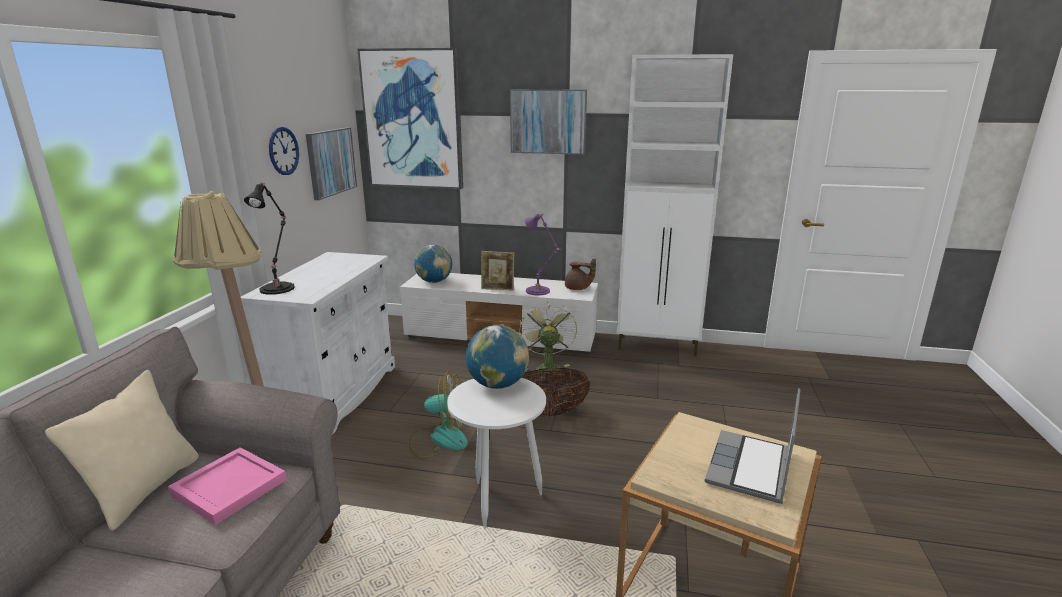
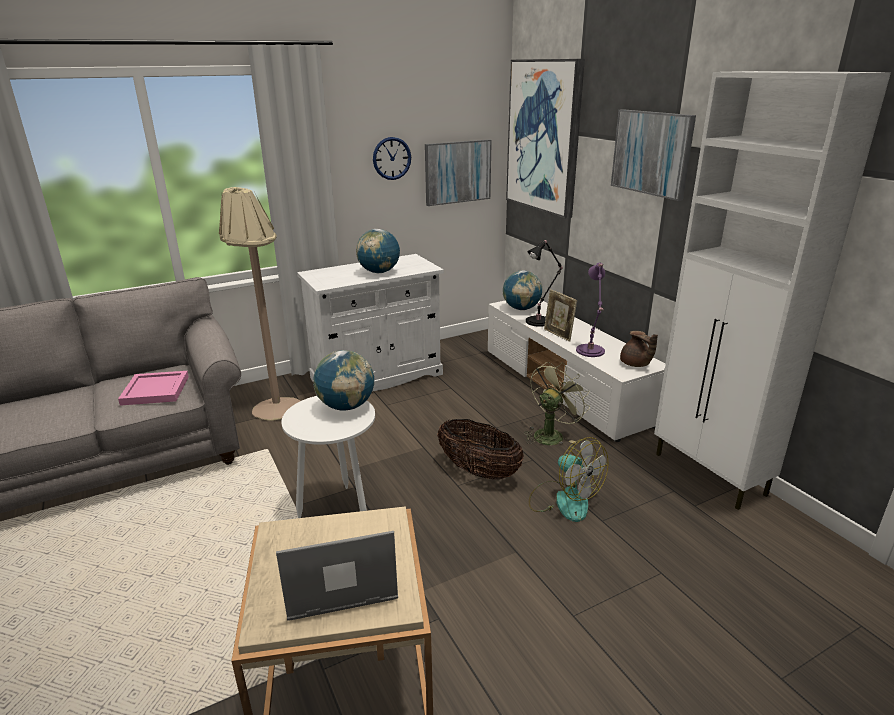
camera: 50 degrees right, 5 degrees up
beige pillow [45,370,199,531] -> none
black table lamp [244,182,295,295] -> black table lamp moved to [526,240,563,327]
fan [409,372,468,460] -> fan moved to [529,437,608,522]
none -> globe [356,229,400,273]

